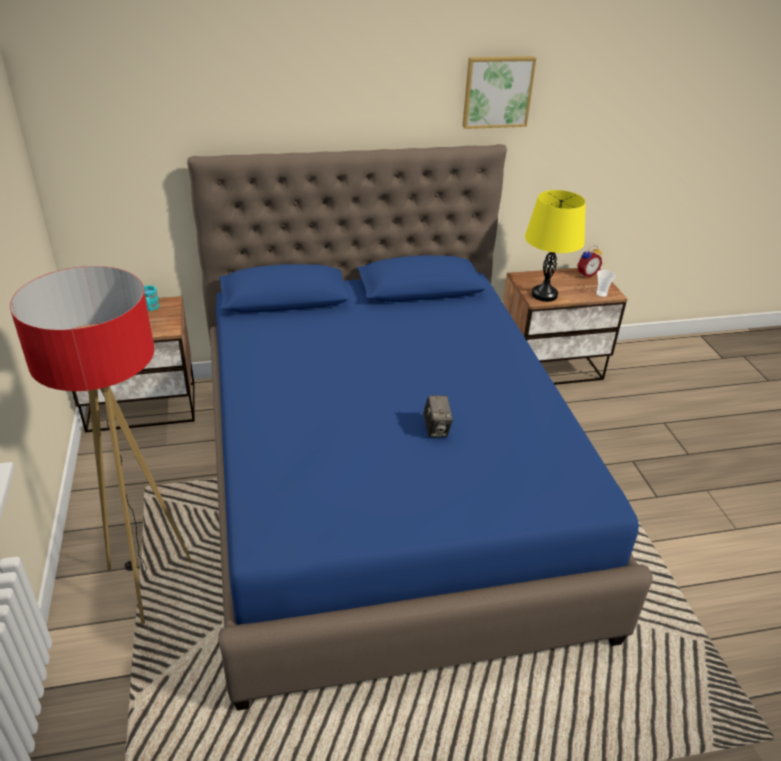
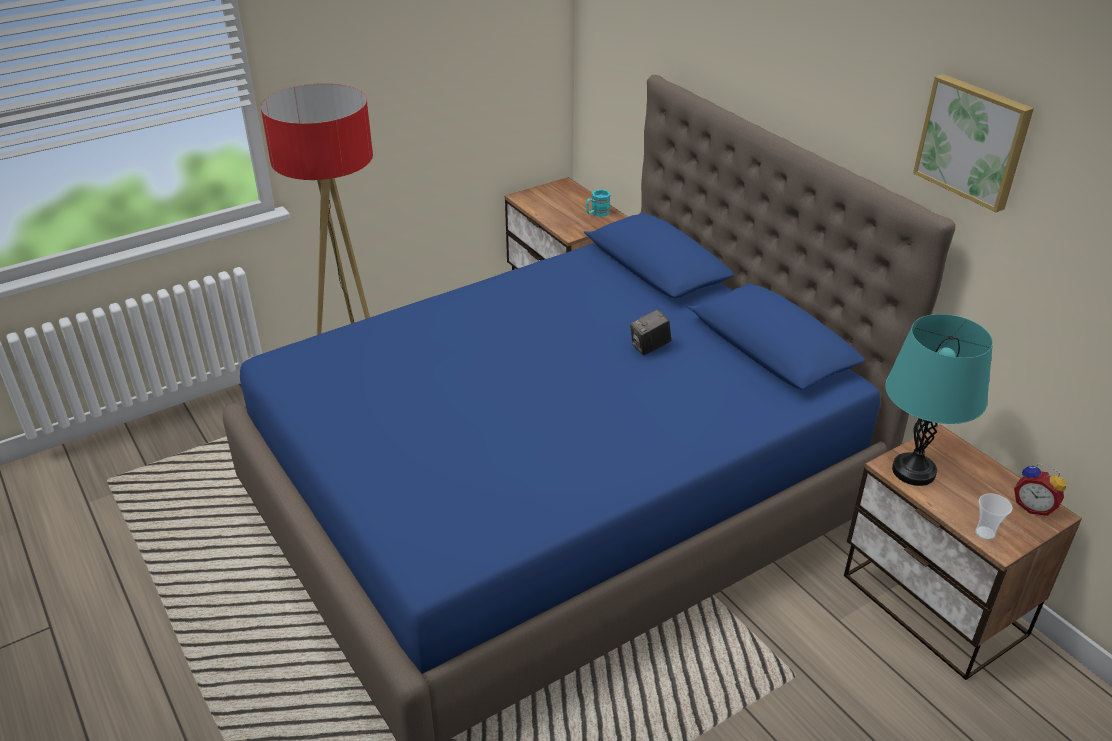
camera: 70 degrees right, 0 degrees up
camera [423,396,453,437] -> camera moved to [630,309,671,355]
yellow table lamp [525,190,586,302] -> turquoise table lamp [885,314,993,486]

